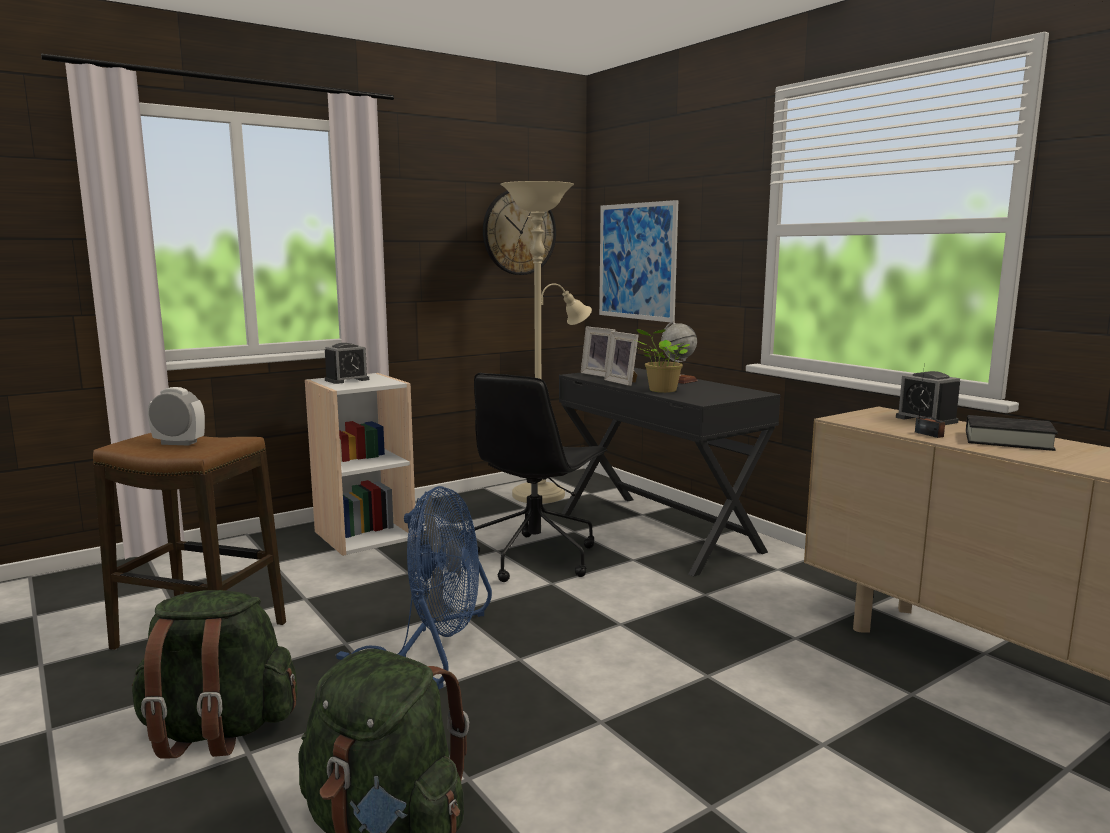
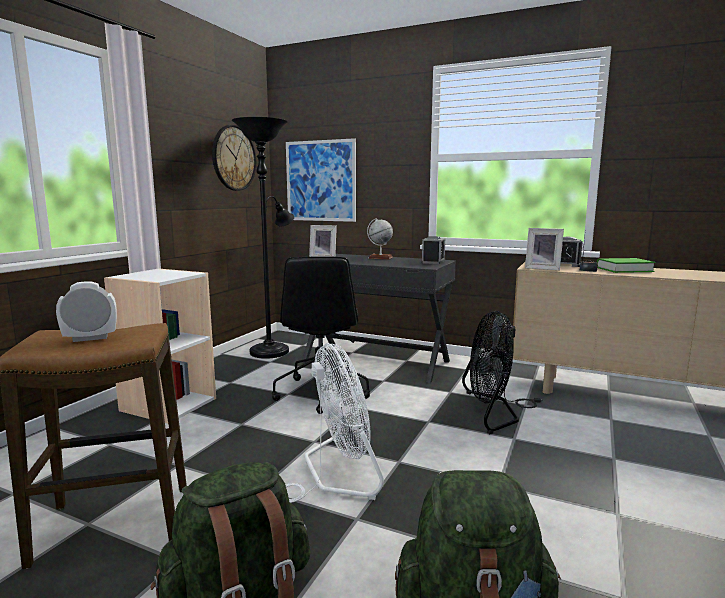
camera: 30 degrees left, 0 degrees up
alarm clock [325,343,369,384] -> alarm clock moved to [422,236,445,264]
blue fan [335,486,492,689] -> white fan [285,343,384,503]
beige floor lamp [500,181,592,504] -> black floor lamp [232,117,294,359]
picture frame [604,331,639,386] -> picture frame moved to [525,228,564,270]
potted plant [635,329,690,393] -> none
black book [966,415,1058,451] -> green book [597,258,656,273]
none -> black fan [462,311,542,434]

